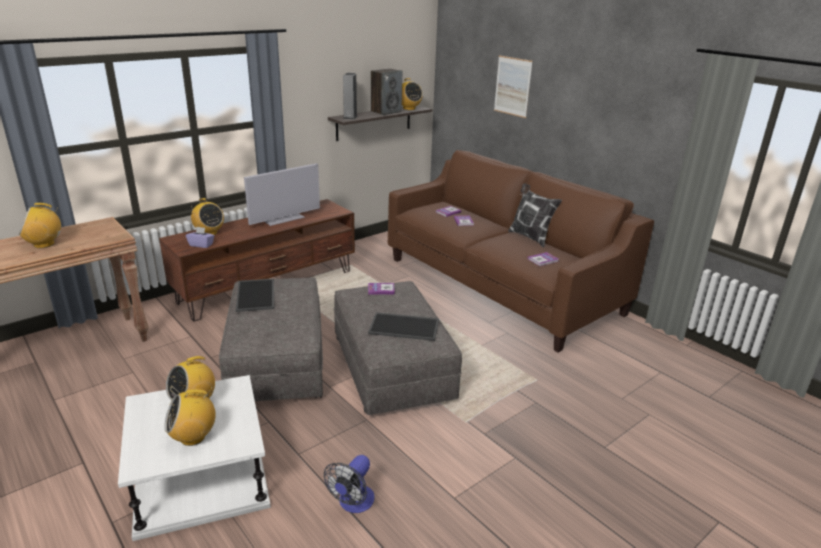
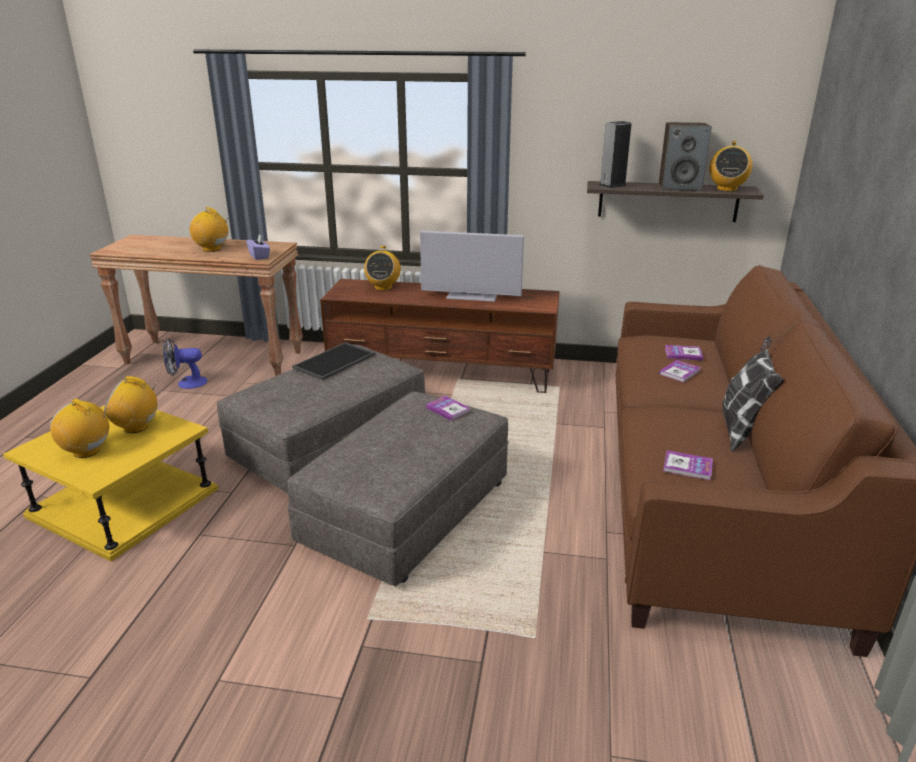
camera: 50 degrees right, 0 degrees up
white side table [118,375,271,541] -> yellow side table [3,405,218,561]
purple tissue box [186,226,214,248] -> purple tissue box moved to [246,235,270,260]
fan [324,455,375,513] -> fan moved to [163,338,207,389]
tray [368,312,439,341] -> none
picture [494,55,533,118] -> none

